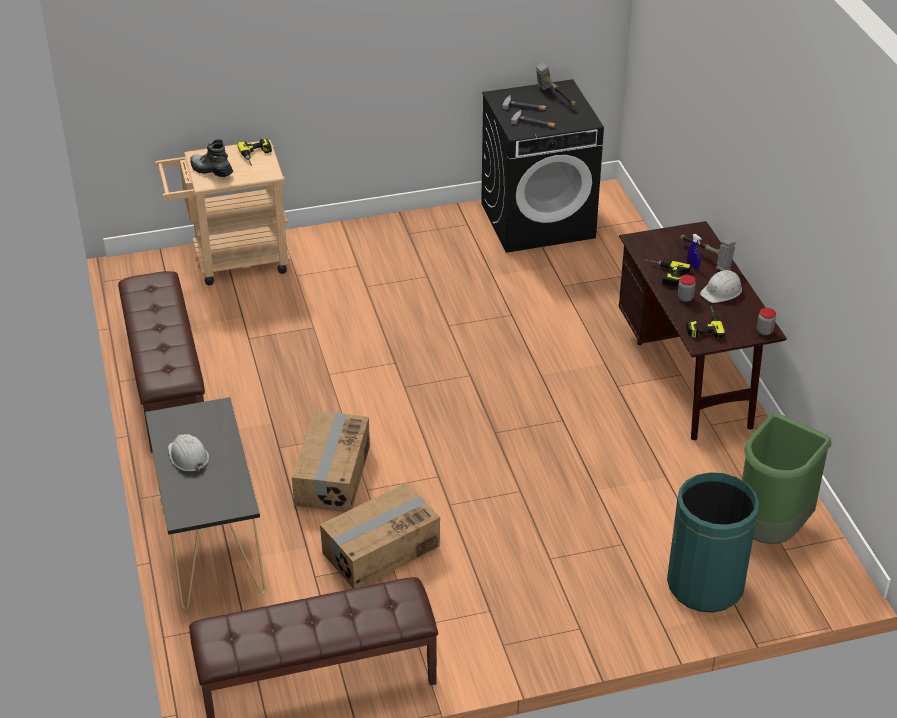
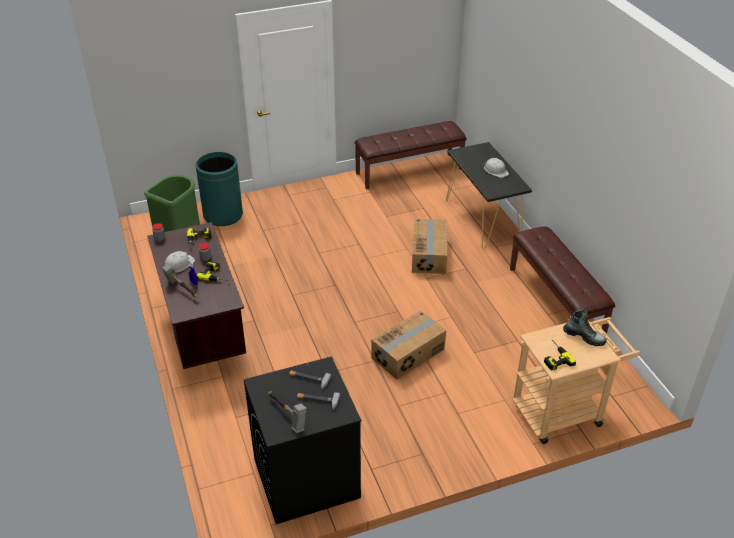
camera: 175 degrees right, 0 degrees up
cardboard box [320,483,440,589] -> cardboard box moved to [371,310,446,380]

